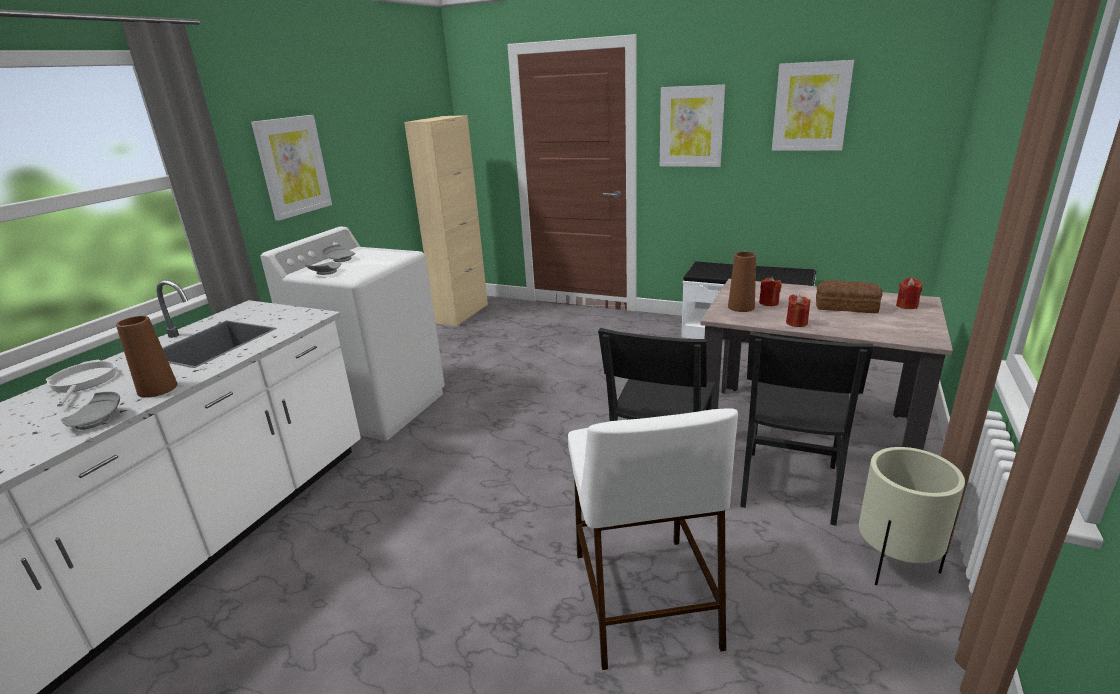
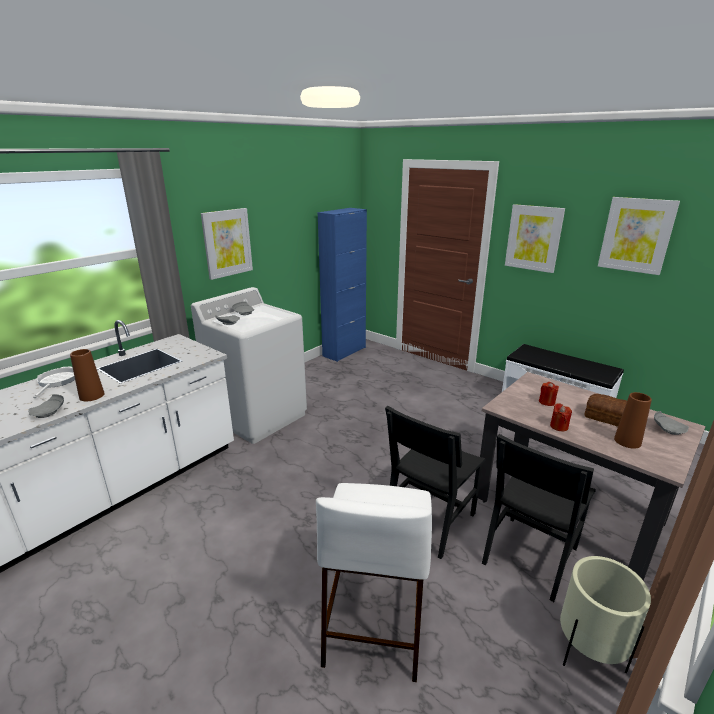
camera: 15 degrees right, 0 degrees up
beige cabinet [404,115,488,326] -> blue cabinet [318,208,367,362]
brown vase [728,252,756,312] -> brown vase moved to [614,392,652,449]
red candle [896,277,922,309] -> grey plate [654,411,689,435]

